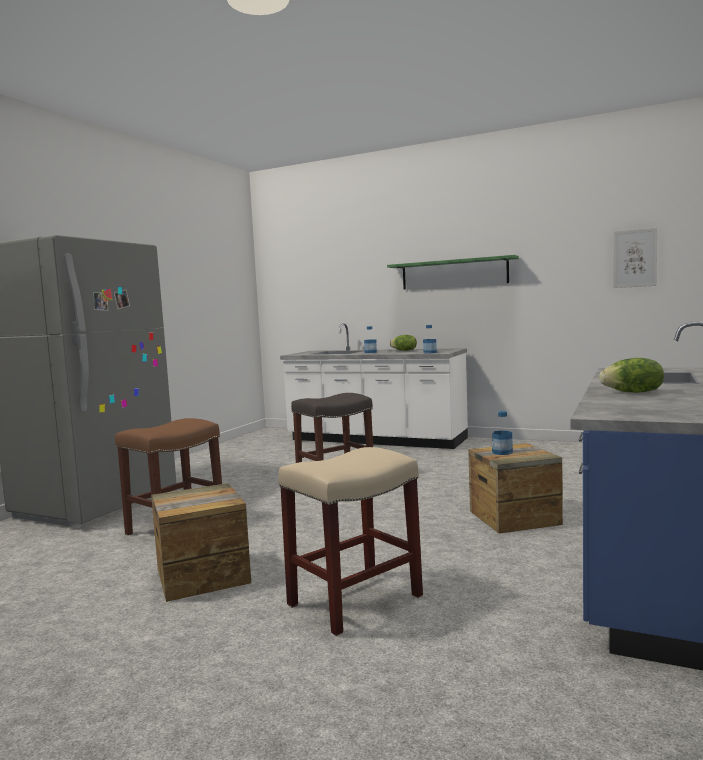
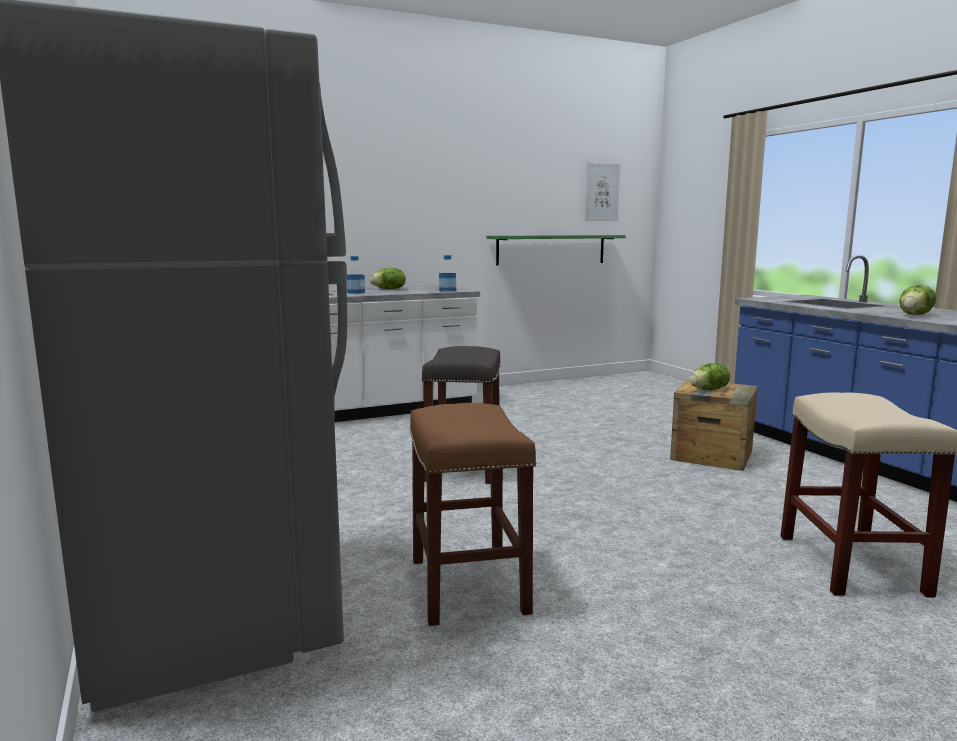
camera: 50 degrees left, 5 degrees up
crate [151,483,251,602] -> none
green shelf [387,255,519,289] -> green shelf moved to [486,235,626,266]
bottle [492,411,513,455] -> lettuce [690,363,730,390]

